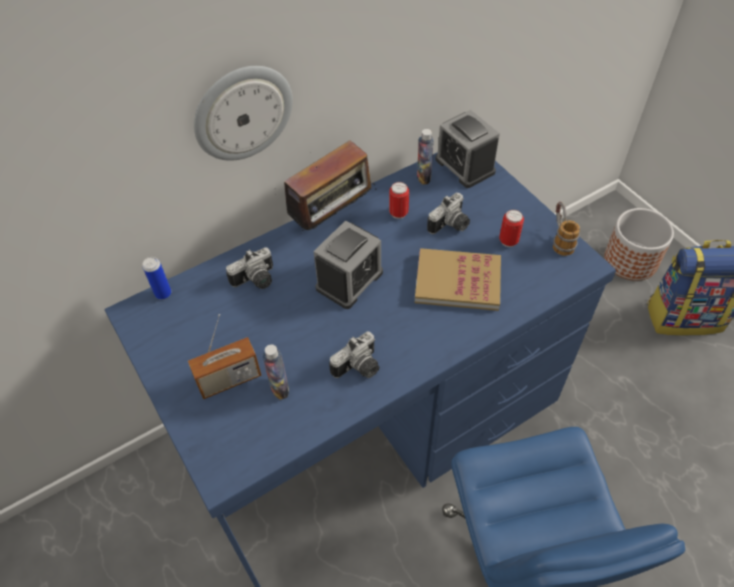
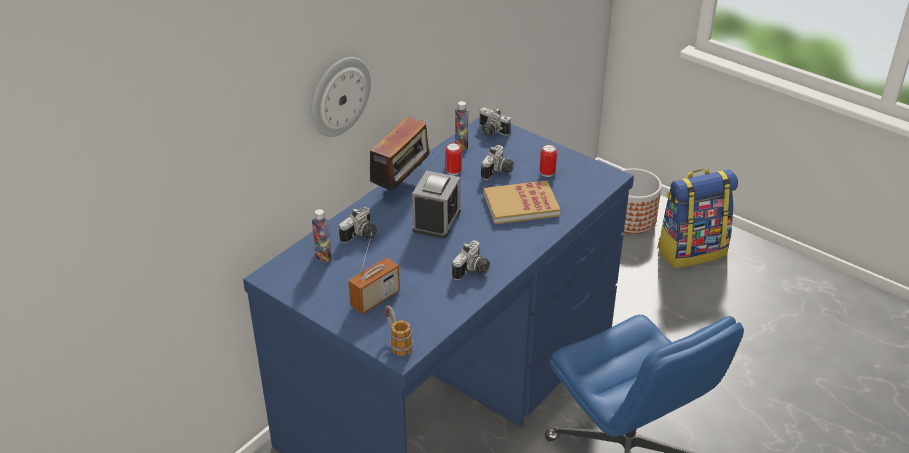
camera: 20 degrees left, 15 degrees down
can [142,257,172,300] -> none
bottle [263,344,289,400] -> bottle moved to [312,209,332,262]
alarm clock [435,110,500,188] -> camera [479,107,511,136]
mug [553,202,580,256] -> mug moved to [385,305,413,356]

